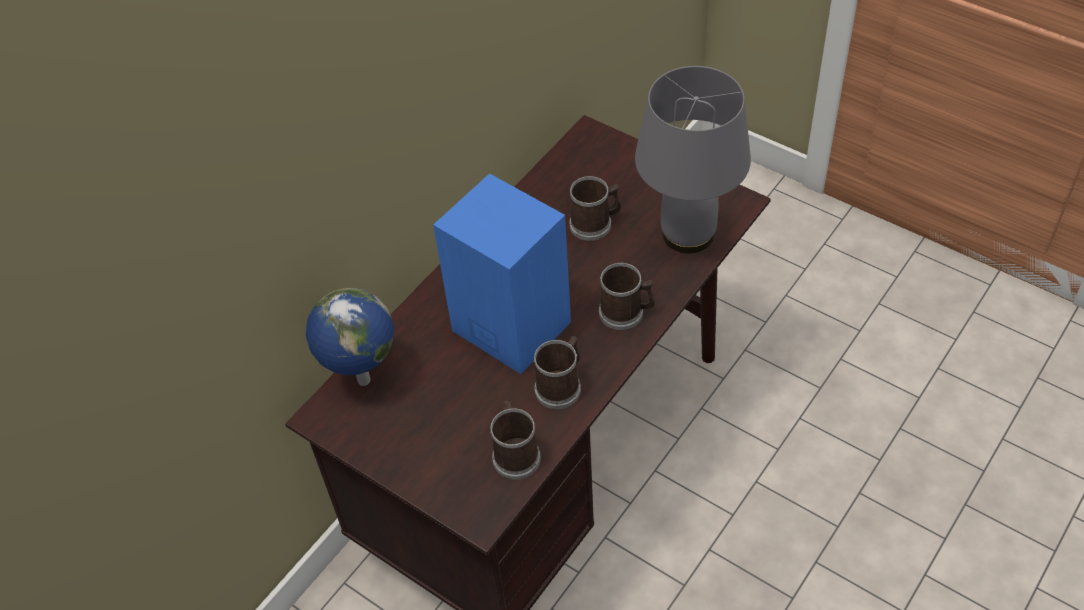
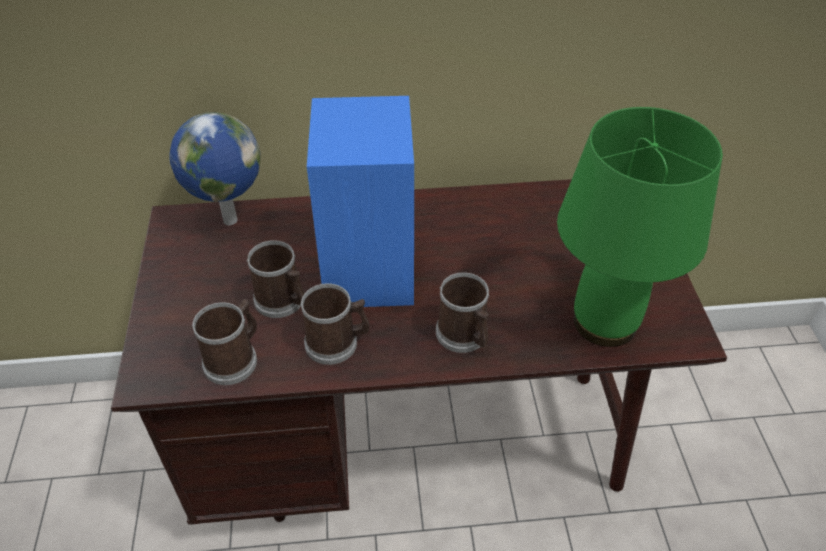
camera: 45 degrees right, 5 degrees down
mug [569,176,621,241] -> mug moved to [247,240,305,318]
grey table lamp [635,66,751,253] -> green table lamp [557,107,723,347]

